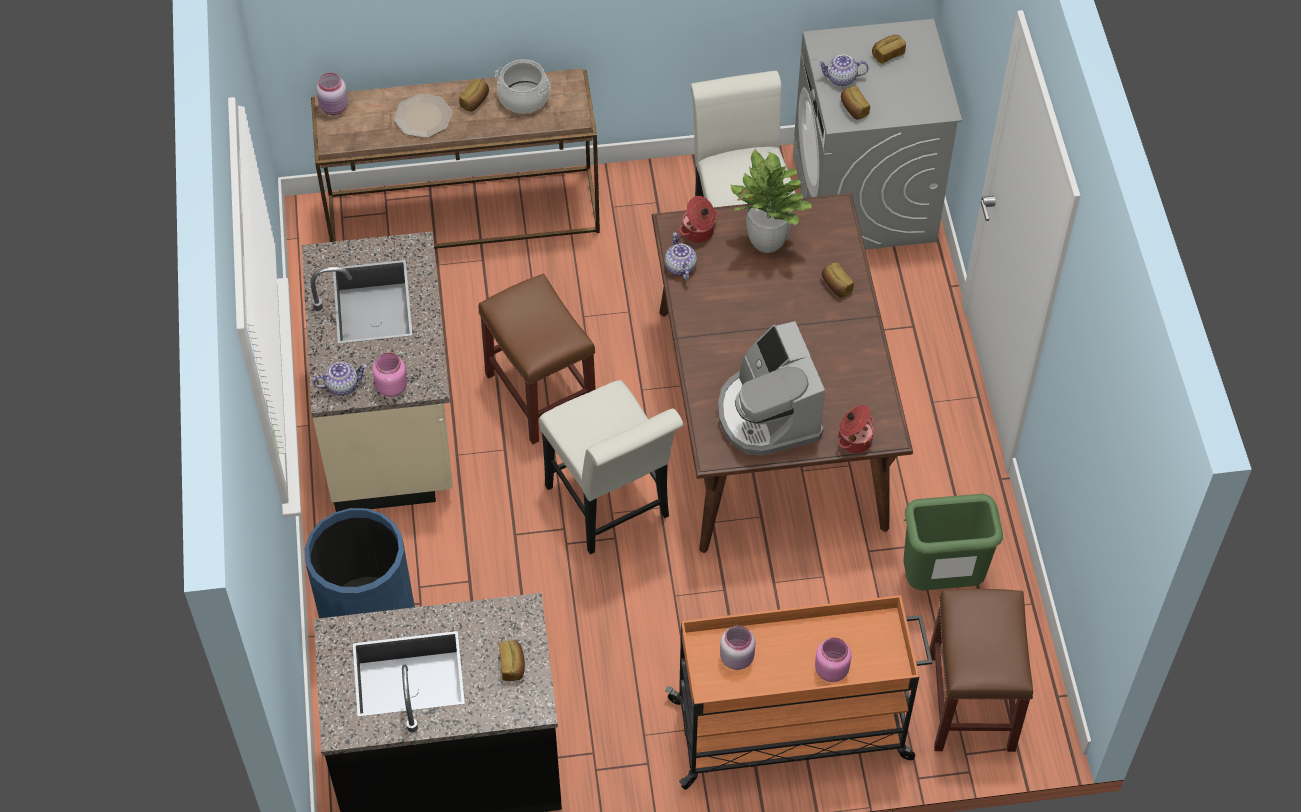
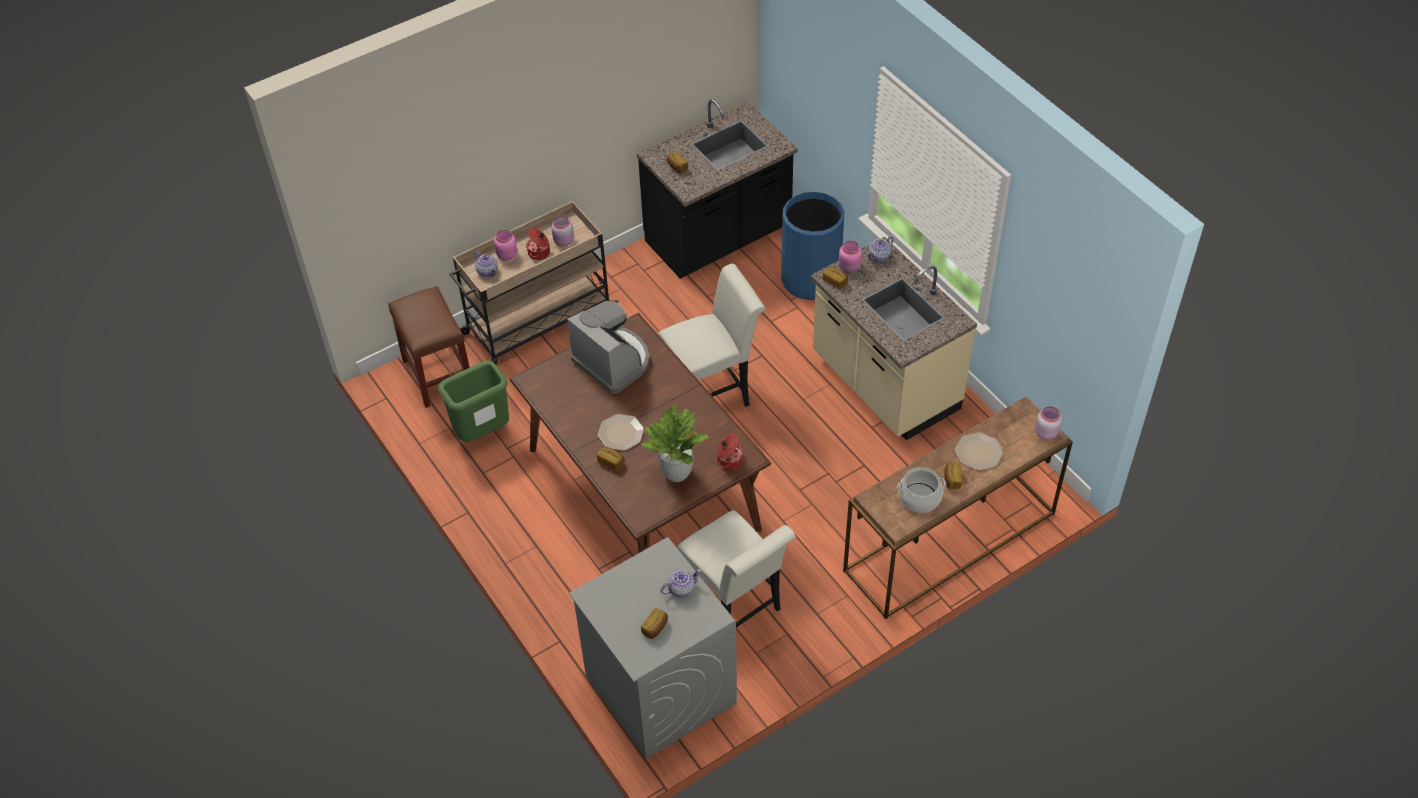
camera: 155 degrees right, 5 degrees down
brown stool [478,273,596,444] -> none
white chair [539,380,684,554] -> white chair turned 120 degrees clockwise [658,264,765,407]
teapot [665,232,697,281] -> teapot moved to [475,252,498,277]
orange cart [665,595,933,790] -> beige cart [449,201,619,364]
cooking pot [838,405,874,453] -> cooking pot moved to [526,228,550,260]
bread [841,86,870,120] -> bread moved to [823,267,848,289]
none -> plate [598,414,644,451]

